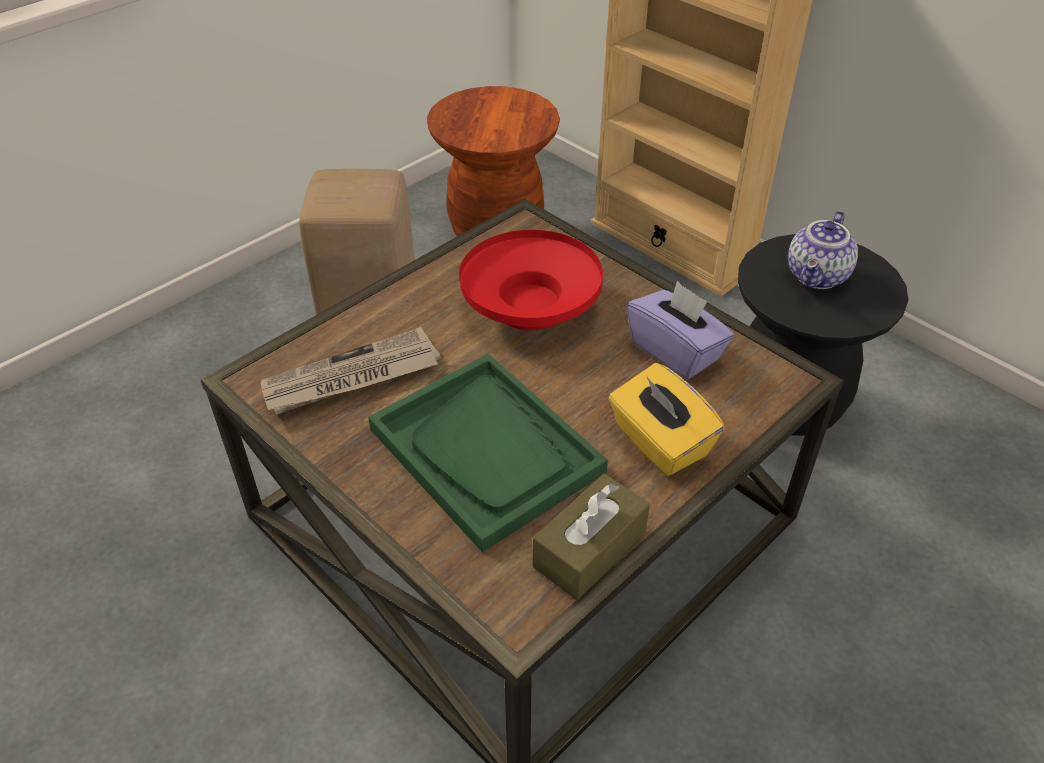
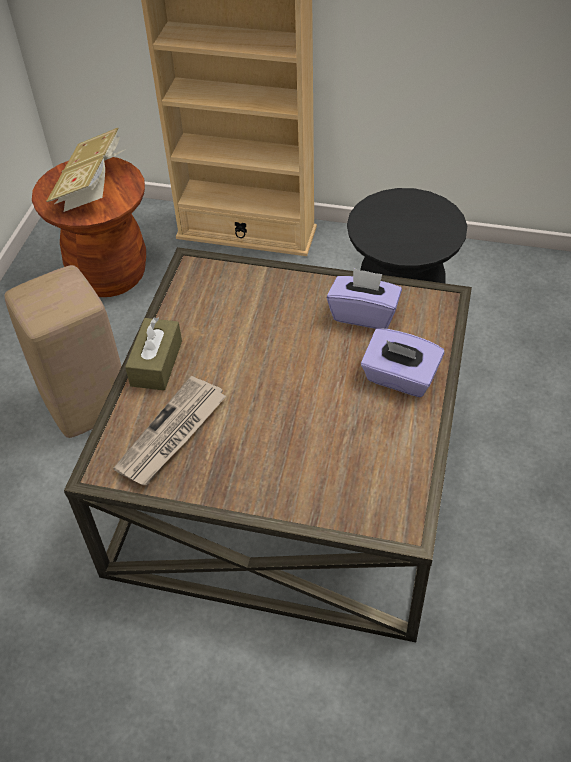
camera: 30 degrees left, 5 degrees up
green tray [368,353,608,552] -> none
red bowl [459,230,603,330] -> none
brown tissue box [533,474,650,600] -> brown tissue box moved to [125,317,182,391]
yellow tissue box [608,363,725,476] -> purple tissue box [361,328,444,397]
teapot [788,210,858,289] -> none
none -> book [46,128,124,212]

